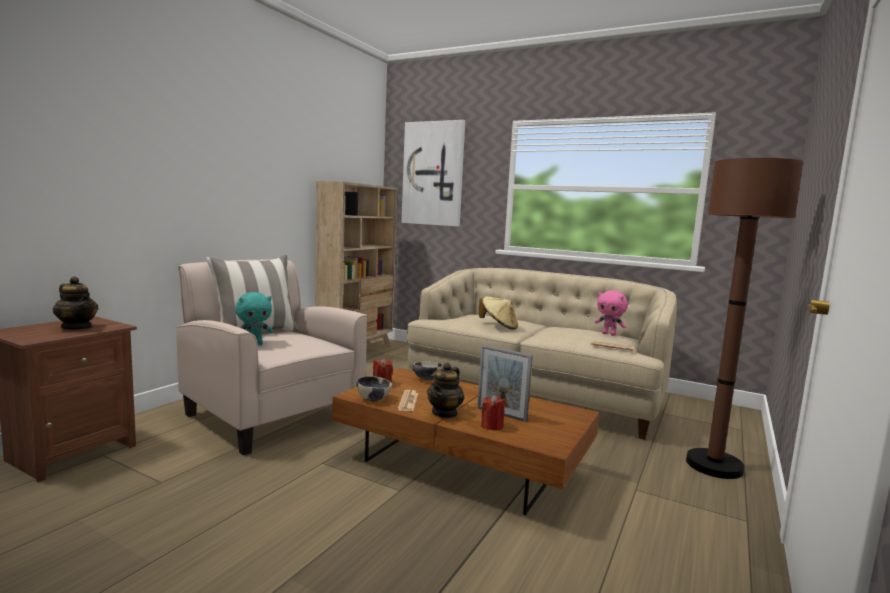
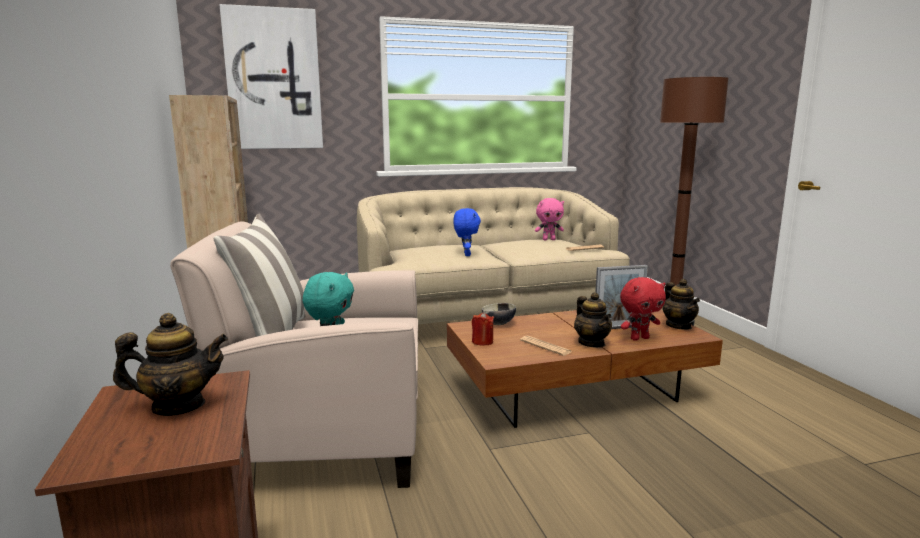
camera: 45 degrees left, 5 degrees up
bowl [356,376,392,401] -> none
beige hat [479,296,518,330] -> blue plush toy [453,208,481,256]
red candle [481,395,505,431] -> red plush toy [620,277,666,341]
none -> teapot [663,279,700,330]

